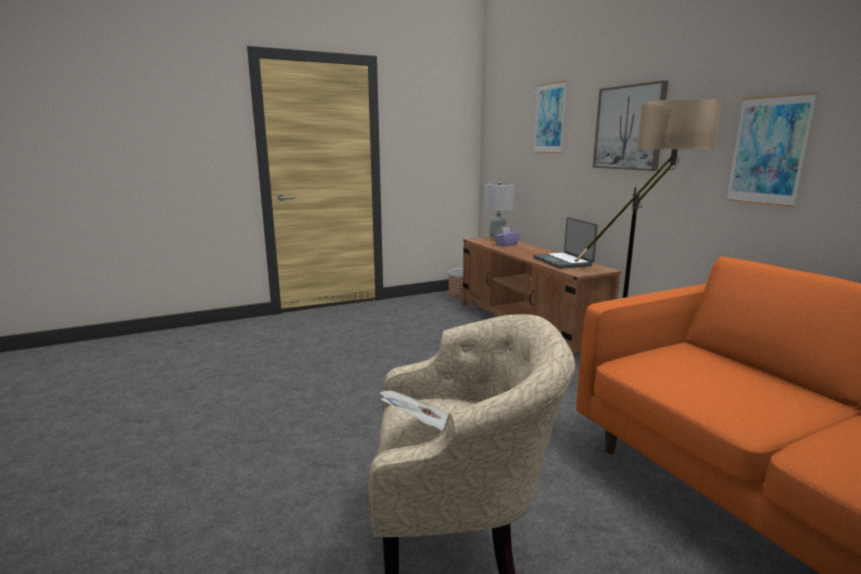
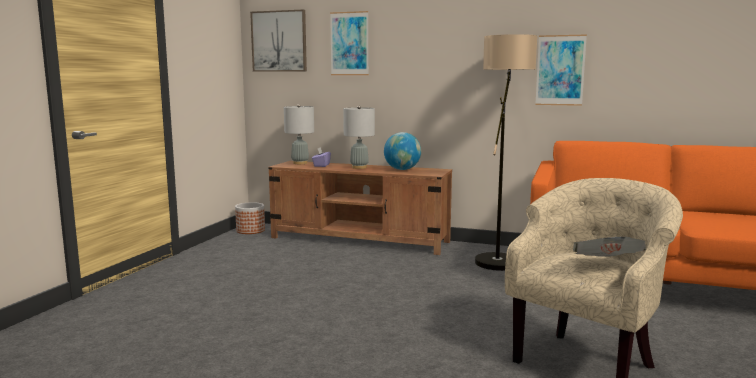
camera: 45 degrees left, 5 degrees down
laptop [533,217,598,269] -> globe [384,132,421,170]
picture [593,80,668,171] -> picture moved to [250,10,307,72]
none -> grey table lamp [343,106,375,169]

